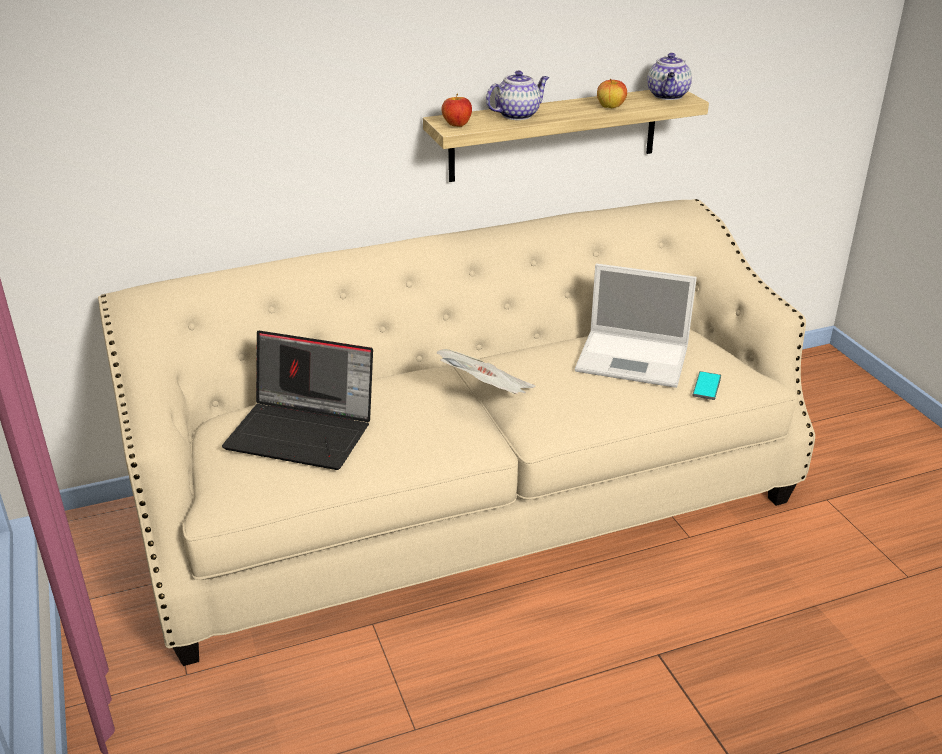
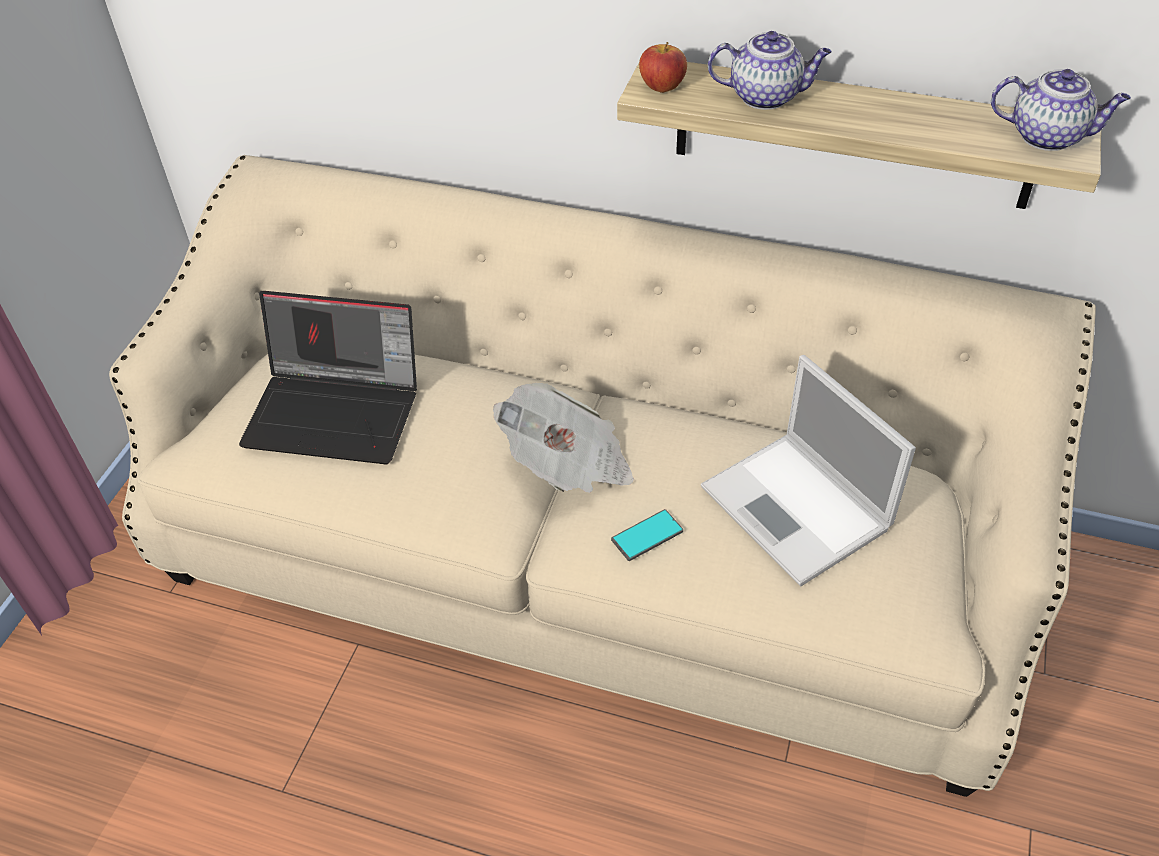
camera: 40 degrees right, 15 degrees up
laptop [222,331,373,470] -> laptop turned 45 degrees counterclockwise [239,291,417,464]
apple [597,79,627,108] -> none
teapot [647,53,692,100] -> teapot turned 120 degrees counterclockwise [991,69,1131,151]
phone [693,371,721,400] -> phone moved to [611,509,683,561]

